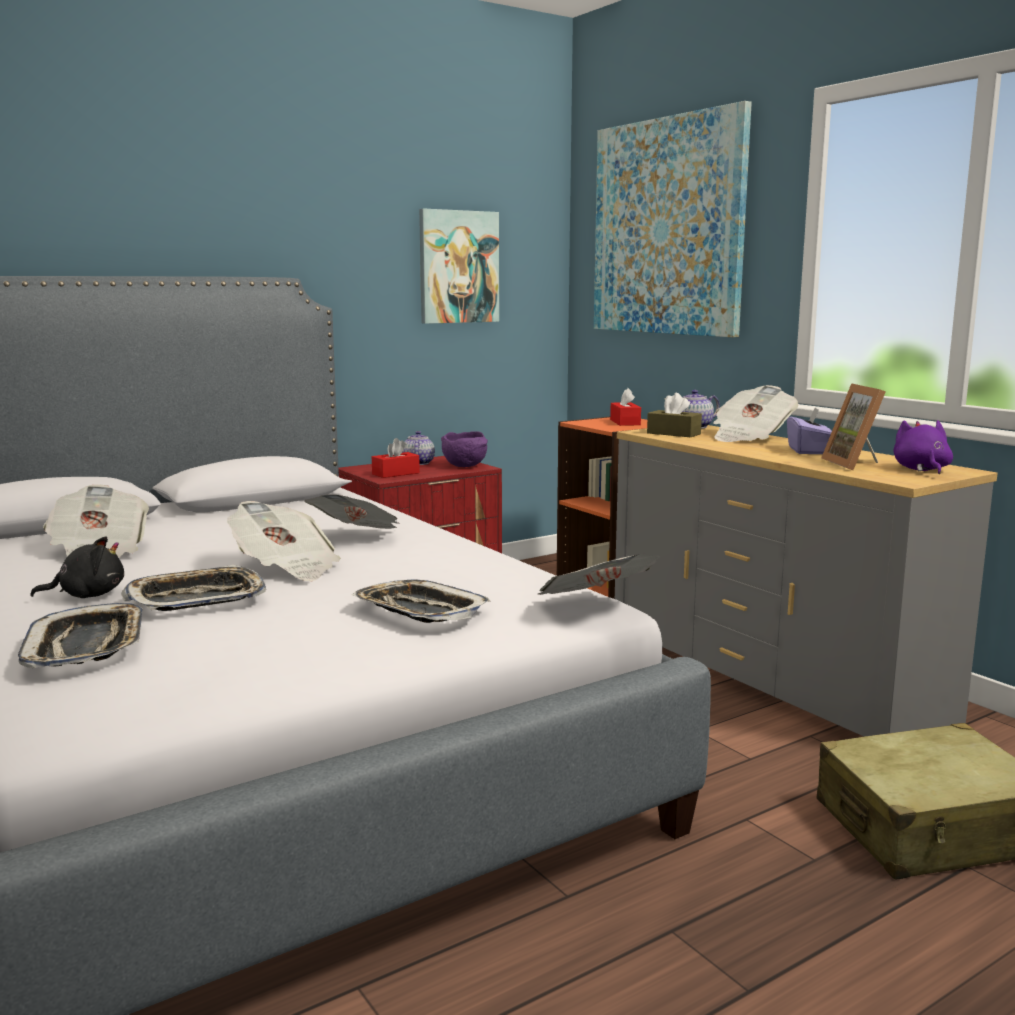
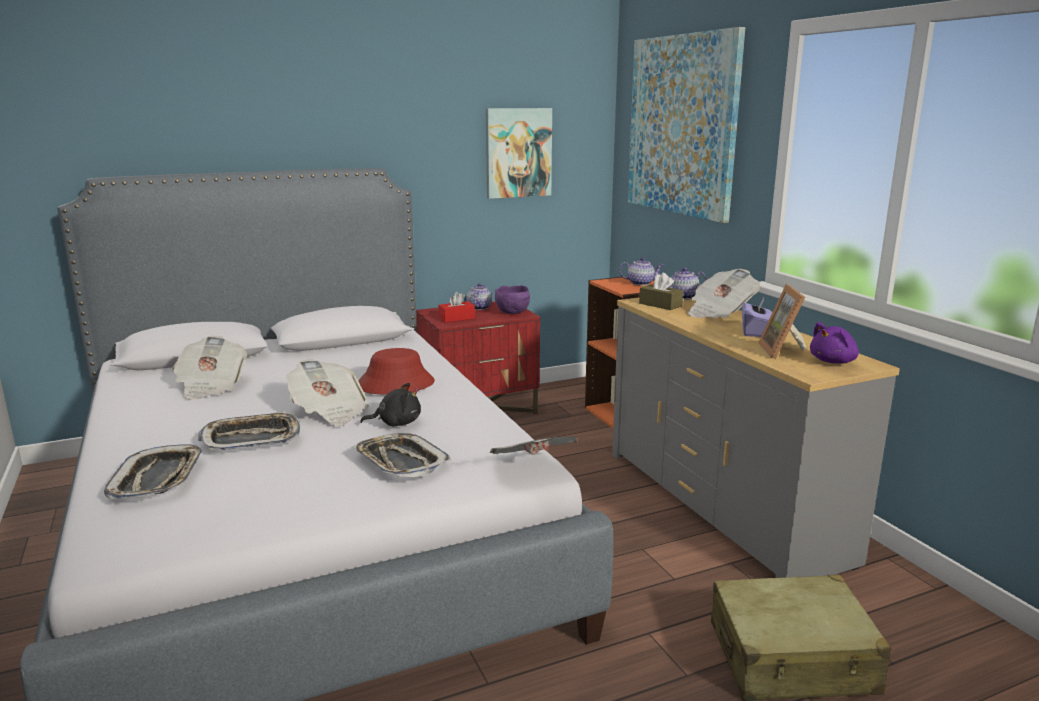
camera: 10 degrees right, 5 degrees up
black plush toy [30,536,124,598] -> black plush toy moved to [360,383,421,427]
newspaper [304,495,400,529] -> red hat [358,348,435,394]
red tissue box [610,388,641,426] -> teapot [619,257,664,286]
purple plush toy [894,420,953,474] -> purple plush toy turned 135 degrees counterclockwise [810,322,859,364]

